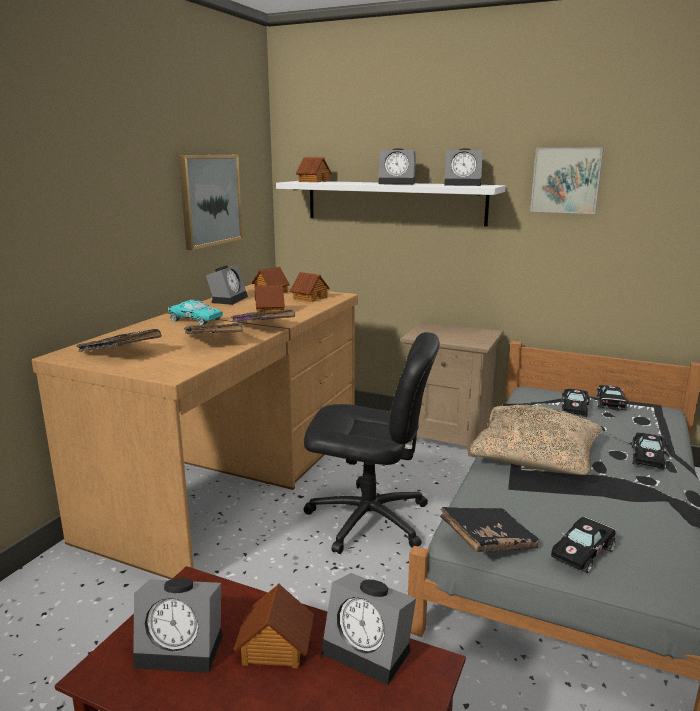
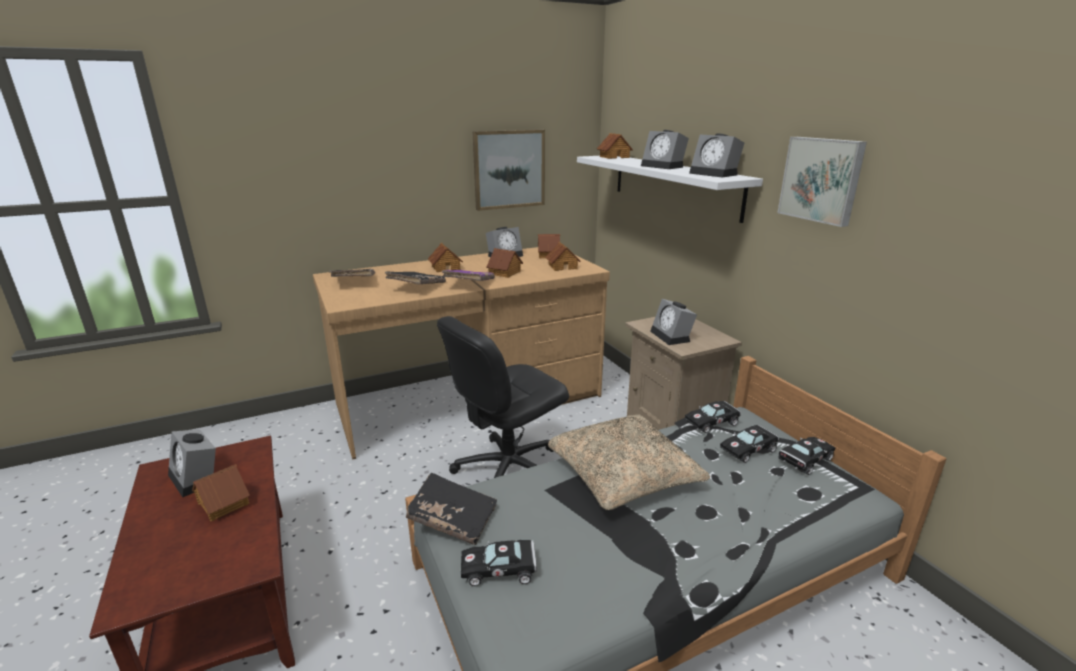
camera: 40 degrees right, 5 degrees up
turquoise toy car [168,300,223,325] -> toy house [428,243,463,272]
black office chair [303,332,440,554] -> black office chair turned 90 degrees clockwise [437,316,569,478]
alarm clock [321,573,416,686] -> alarm clock moved to [650,299,697,345]
black toy car [632,432,667,470] -> black toy car moved to [685,401,741,433]

